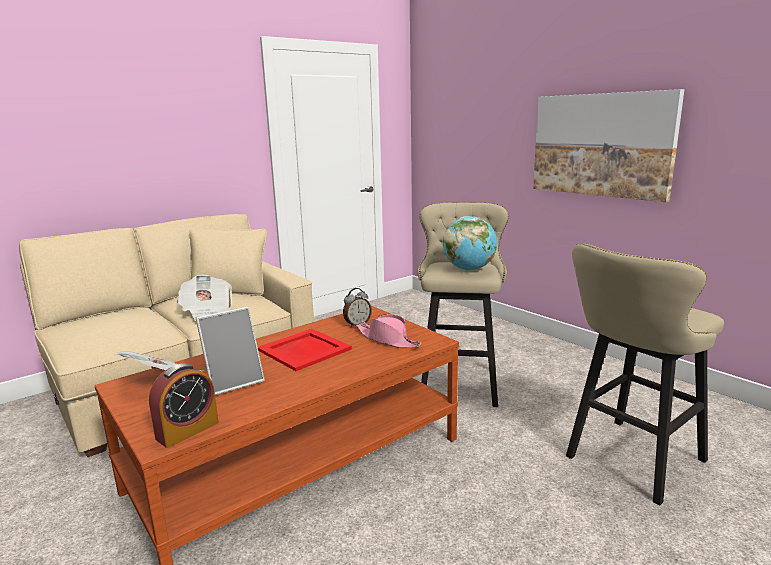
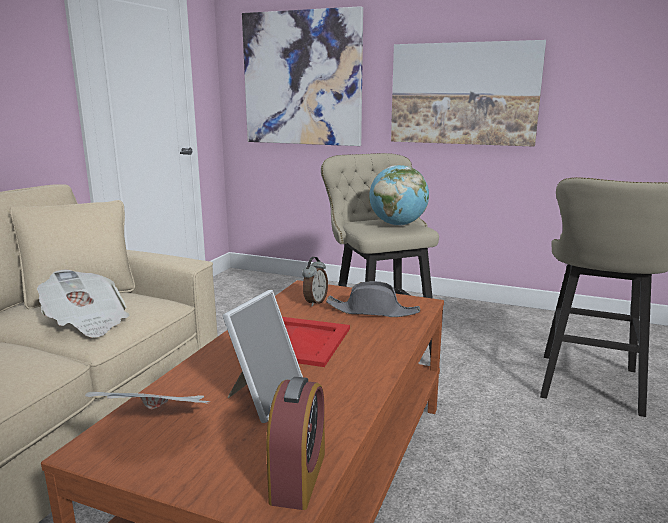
camera: 30 degrees left, 0 degrees up
pink hat [356,314,421,348] -> grey hat [326,281,420,317]
none -> picture [242,6,363,146]

